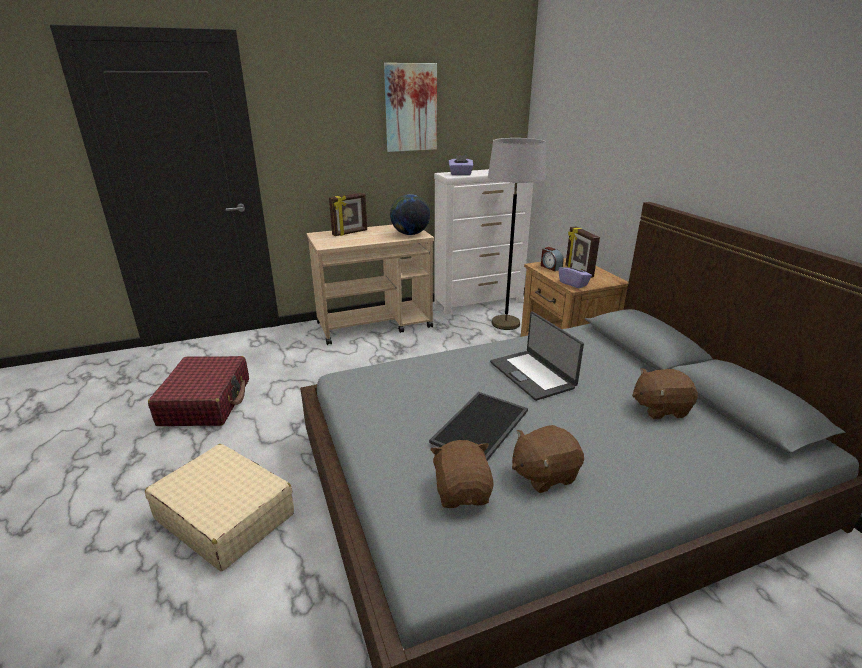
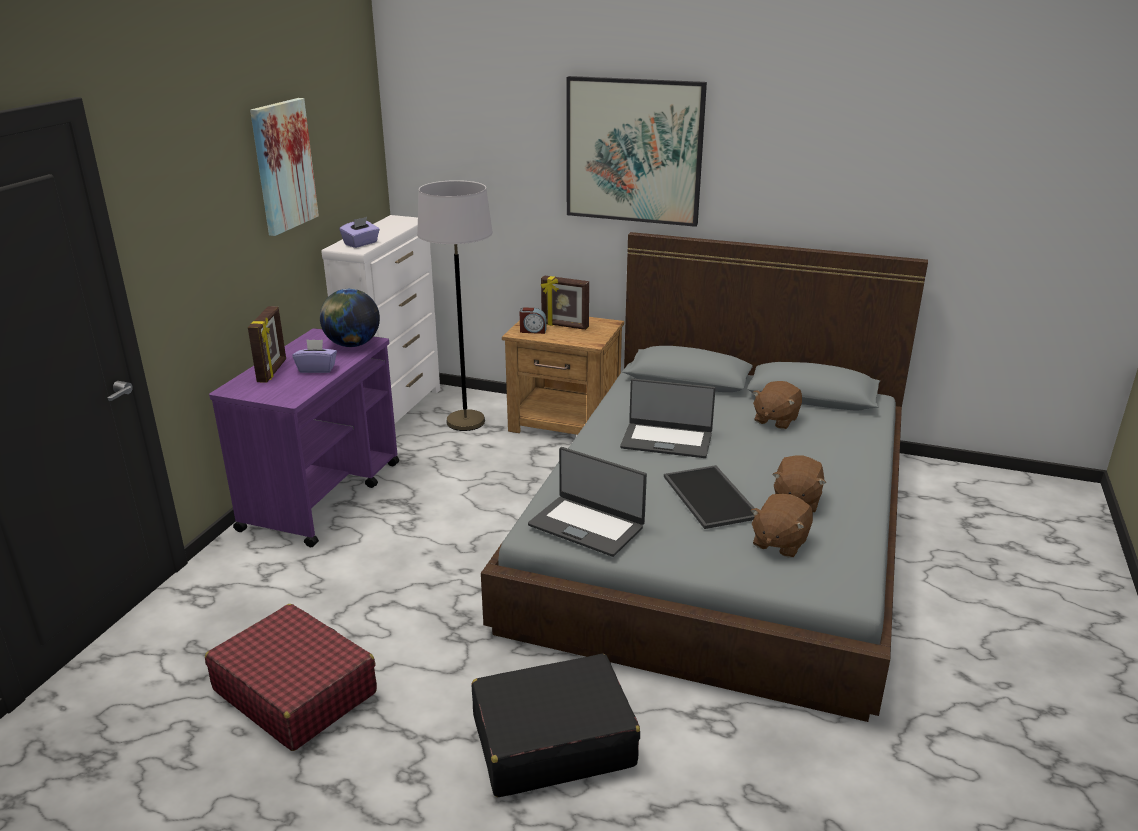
camera: 50 degrees left, 0 degrees up
beige suitcase [145,444,294,571] -> black suitcase [471,654,640,797]
beige cart [307,225,434,345] -> purple cart [209,328,399,547]
brown plush toy [430,440,494,508] -> brown plush toy turned 90 degrees counterclockwise [751,494,813,558]
purple tissue box [558,261,592,288] -> purple tissue box moved to [292,339,337,373]
none -> laptop [528,447,647,557]
none -> picture [566,76,707,227]

